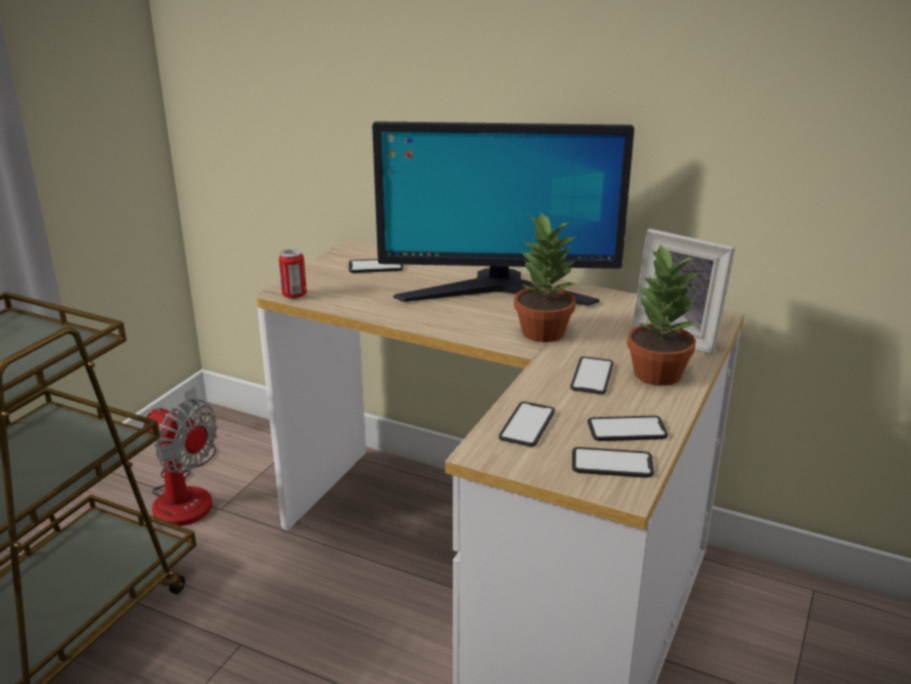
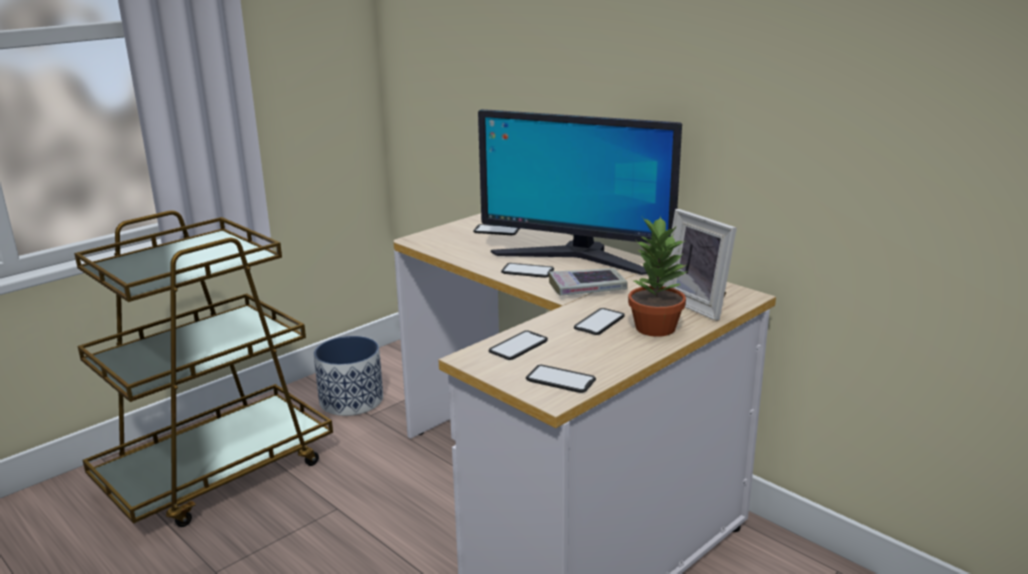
camera: 20 degrees right, 5 degrees down
fan [144,386,218,526] -> planter [314,336,383,416]
can [279,249,307,299] -> none
potted plant [514,212,576,342] -> book [549,268,628,296]
phone [587,416,668,441] -> phone moved to [501,263,554,278]

